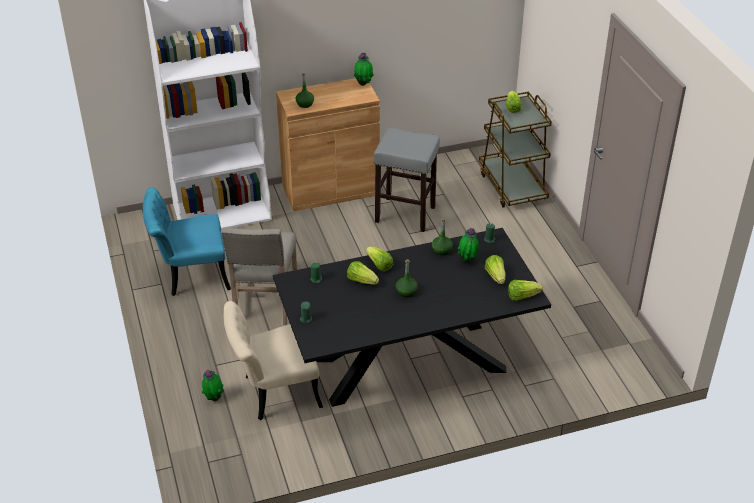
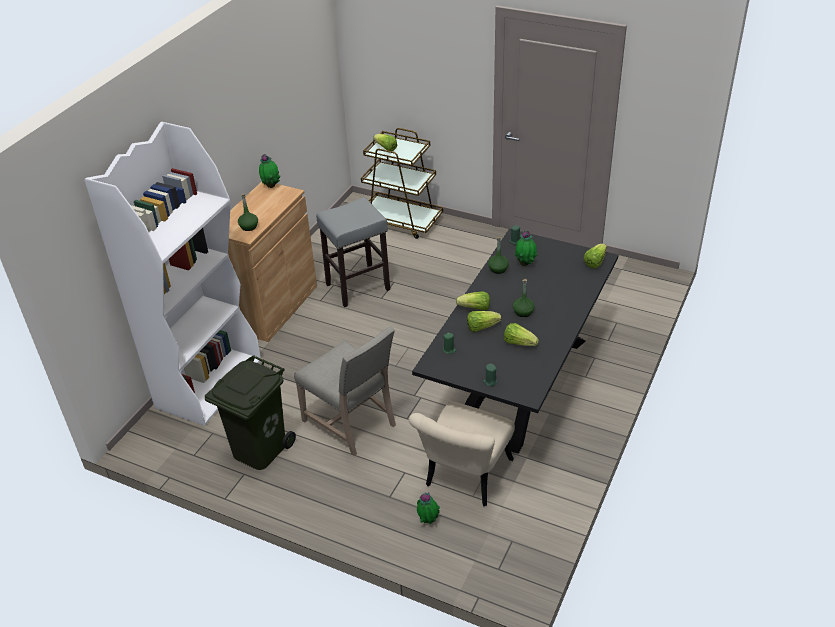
camera: 45 degrees left, 0 degrees up
turquoise chair [143,187,231,296] -> green trash can [205,355,296,470]
lettuce [485,255,505,284] -> lettuce moved to [504,323,539,346]

